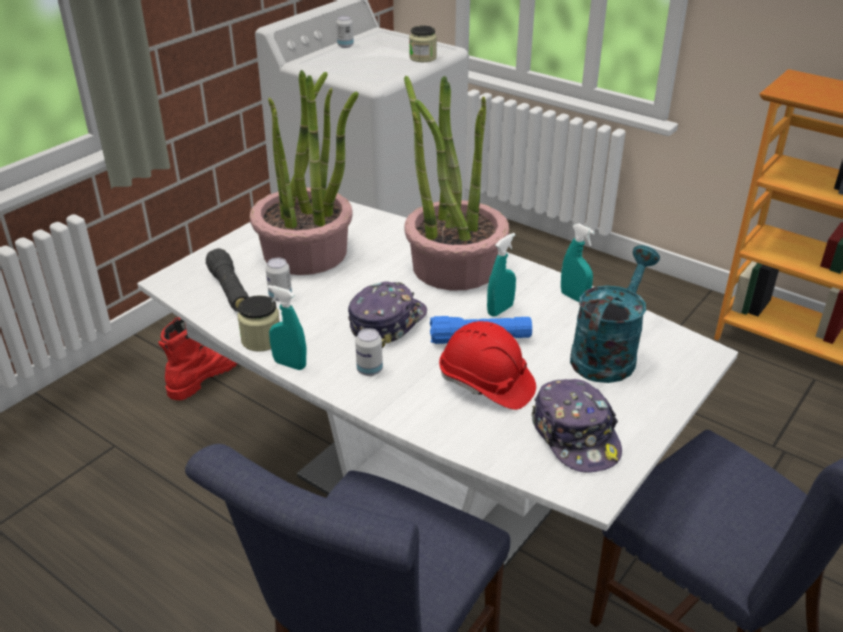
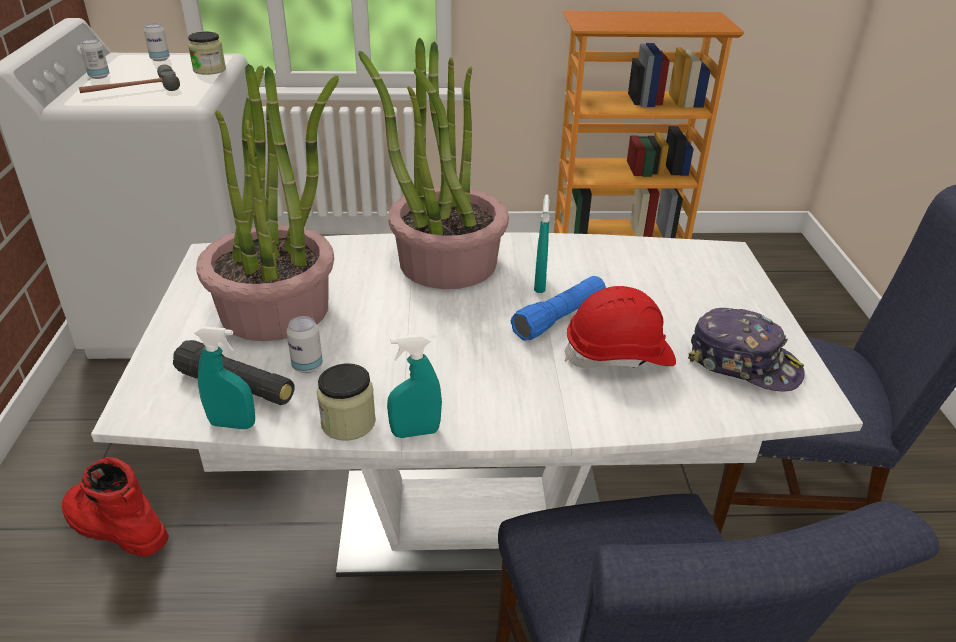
camera: 40 degrees left, 0 degrees up
red boot [159,317,237,400] -> red boot turned 60 degrees counterclockwise [61,457,169,557]
cap [348,281,427,348] -> none
can [355,328,383,376] -> can moved to [144,23,170,61]
turquoise spray bottle [561,223,595,302] -> turquoise spray bottle moved to [194,326,255,429]
turquoise watering can [570,245,660,383] -> none
none -> hammer [79,64,180,93]

